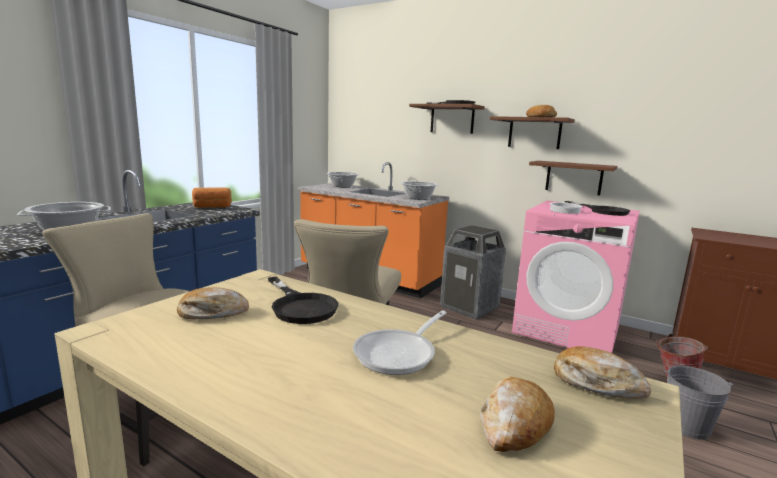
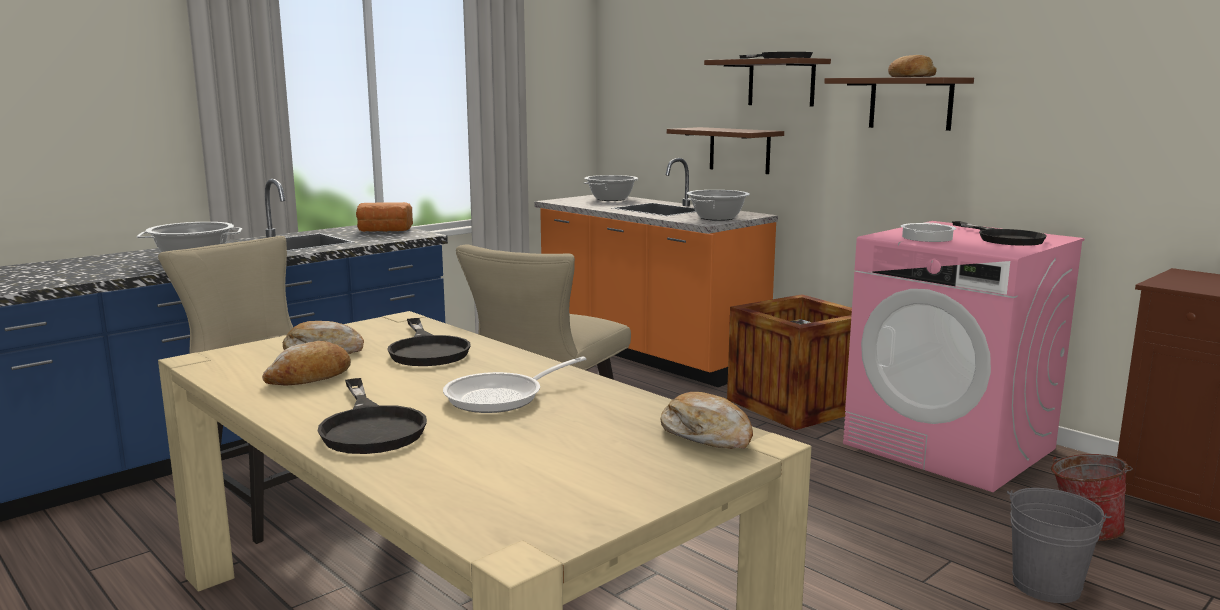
camera: 15 degrees right, 0 degrees up
trash can [440,225,506,320] -> crate [727,294,852,430]
bread [480,377,555,452] -> bread moved to [262,341,351,386]
brown shelf [529,161,618,195] -> brown shelf moved to [667,127,784,174]
none -> black frying pan [318,378,427,454]

